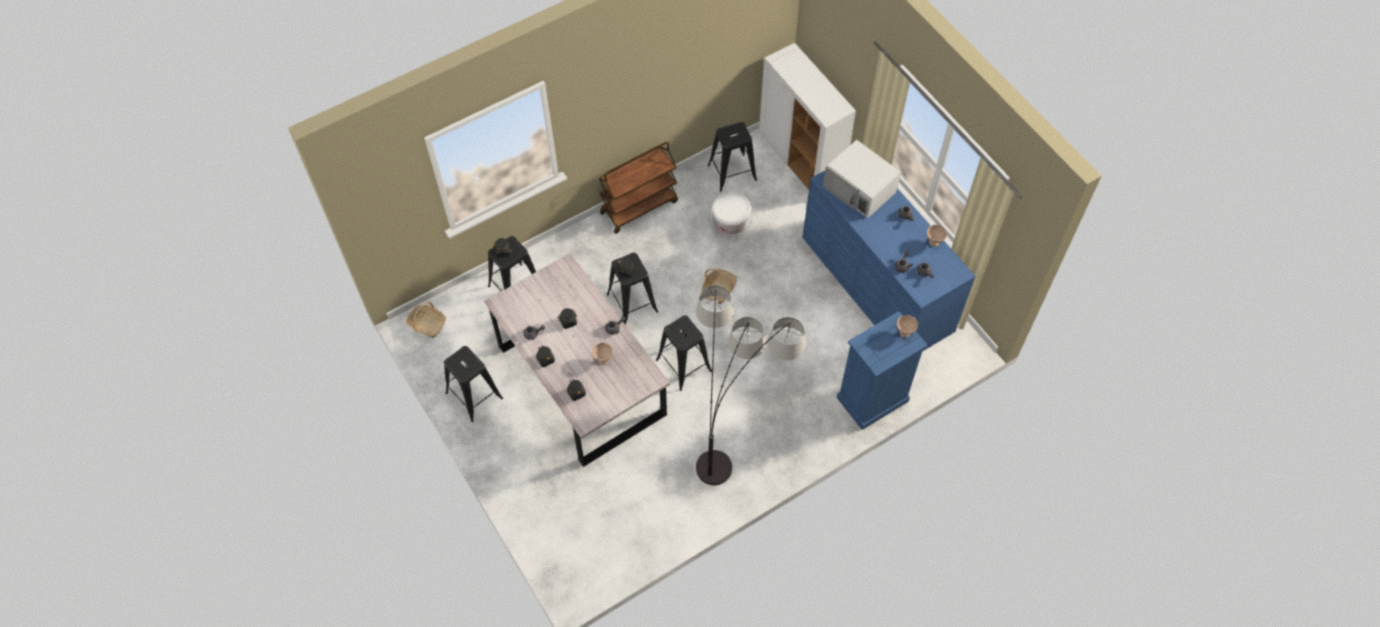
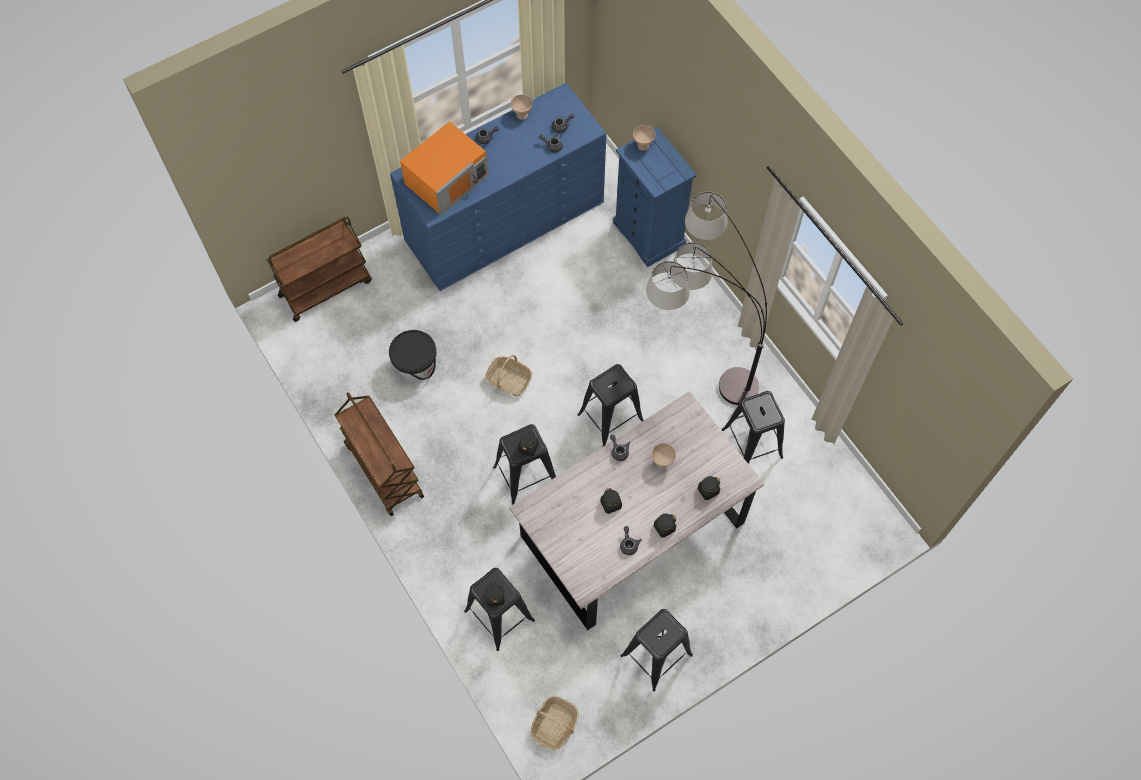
camera: 90 degrees left, 5 degrees up
black stool [708,122,757,192] -> black stool moved to [722,391,785,464]
white bucket [711,192,753,236] -> black bucket [389,330,436,382]
white cabinet [759,43,856,190] -> brown cart [267,216,372,322]
white microwave [823,140,901,218] -> orange microwave [400,121,488,216]

